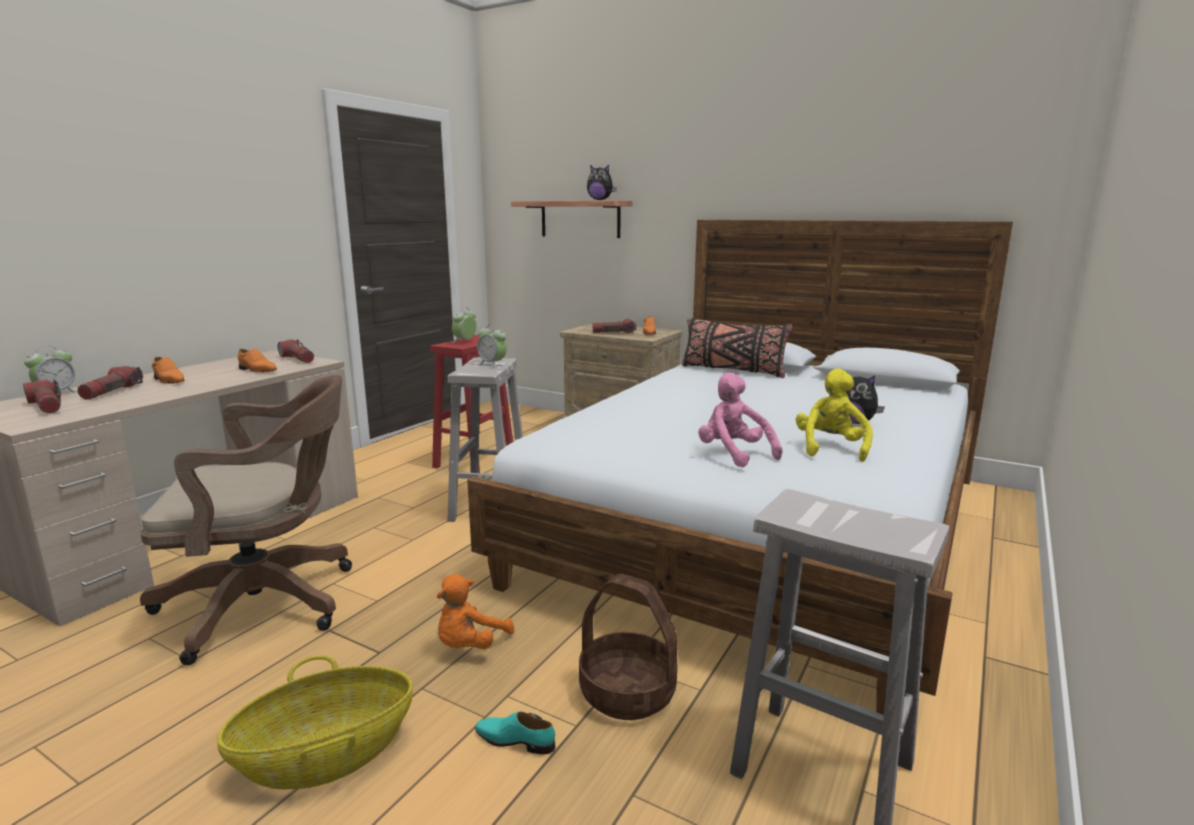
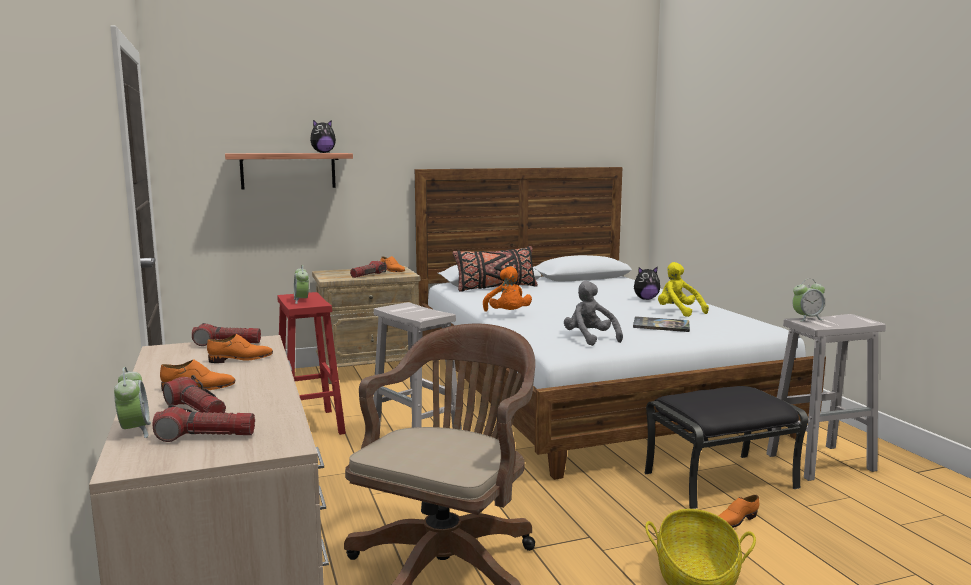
camera: 50 degrees left, 5 degrees down
orange plush toy [436,574,514,649] -> orange plush toy moved to [483,266,532,312]
turquoise shoe [475,711,555,754] -> orange shoe [719,495,759,528]
alarm clock [477,324,507,368] -> alarm clock moved to [792,279,825,321]
basket [579,574,678,720] -> black ottoman [644,386,808,509]
pink plush toy [698,372,783,468] -> book [633,316,690,332]
none -> grey plush toy [564,281,623,346]

